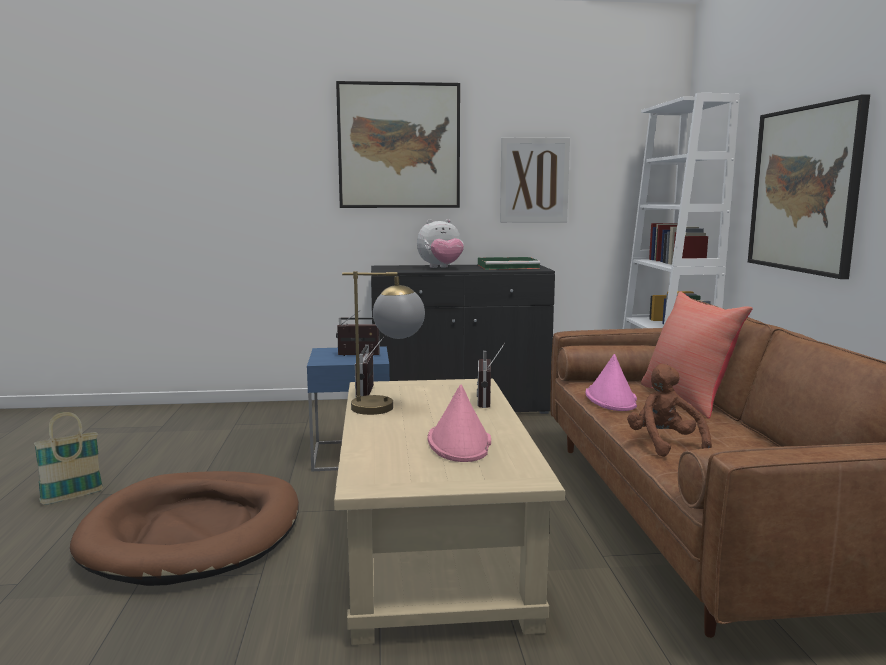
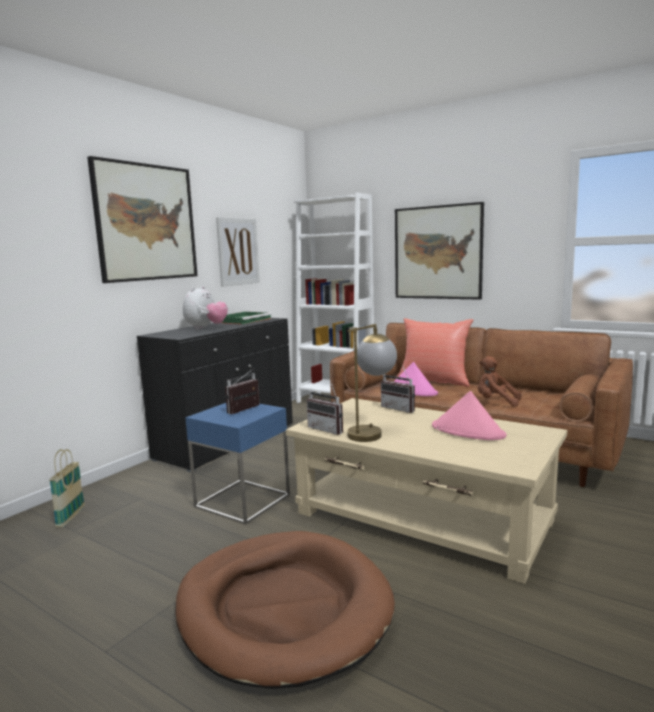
camera: 50 degrees left, 0 degrees up
basket [34,412,103,505] -> basket moved to [49,449,85,528]

